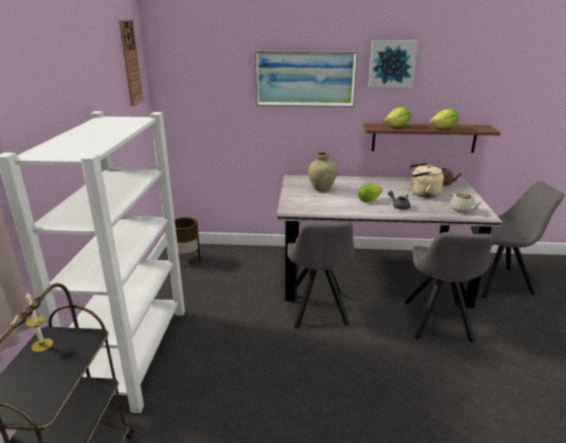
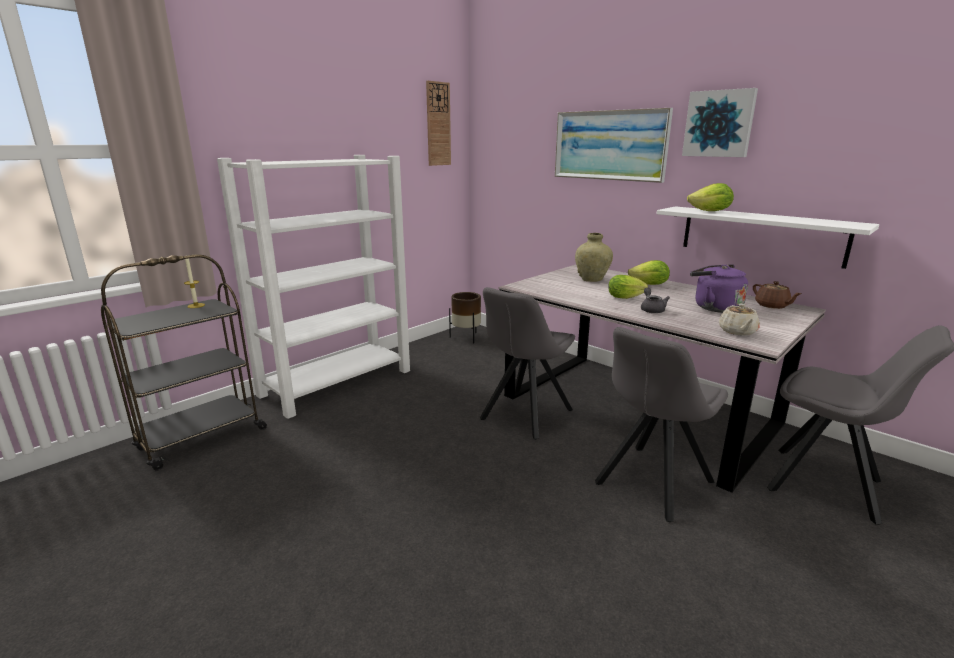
camera: 40 degrees right, 5 degrees down
brown shelf [363,123,501,153] -> white shelf [657,206,879,269]
beige kettle [409,163,444,198] -> purple kettle [690,264,748,313]
lettuce [430,108,458,129] -> lettuce moved to [628,260,670,285]

